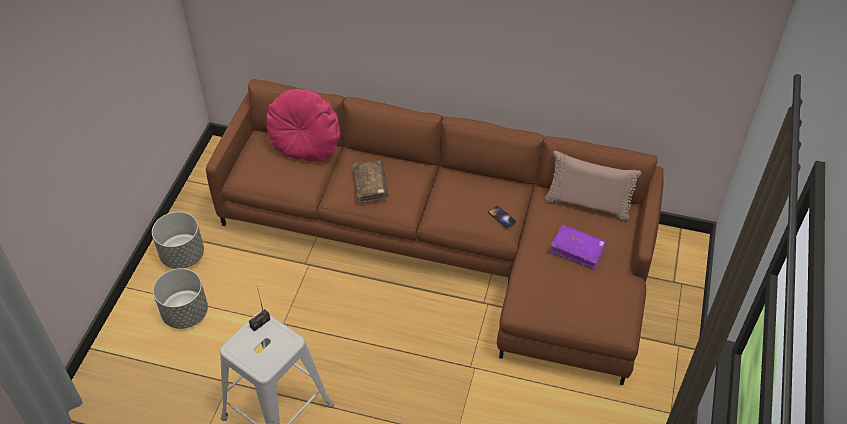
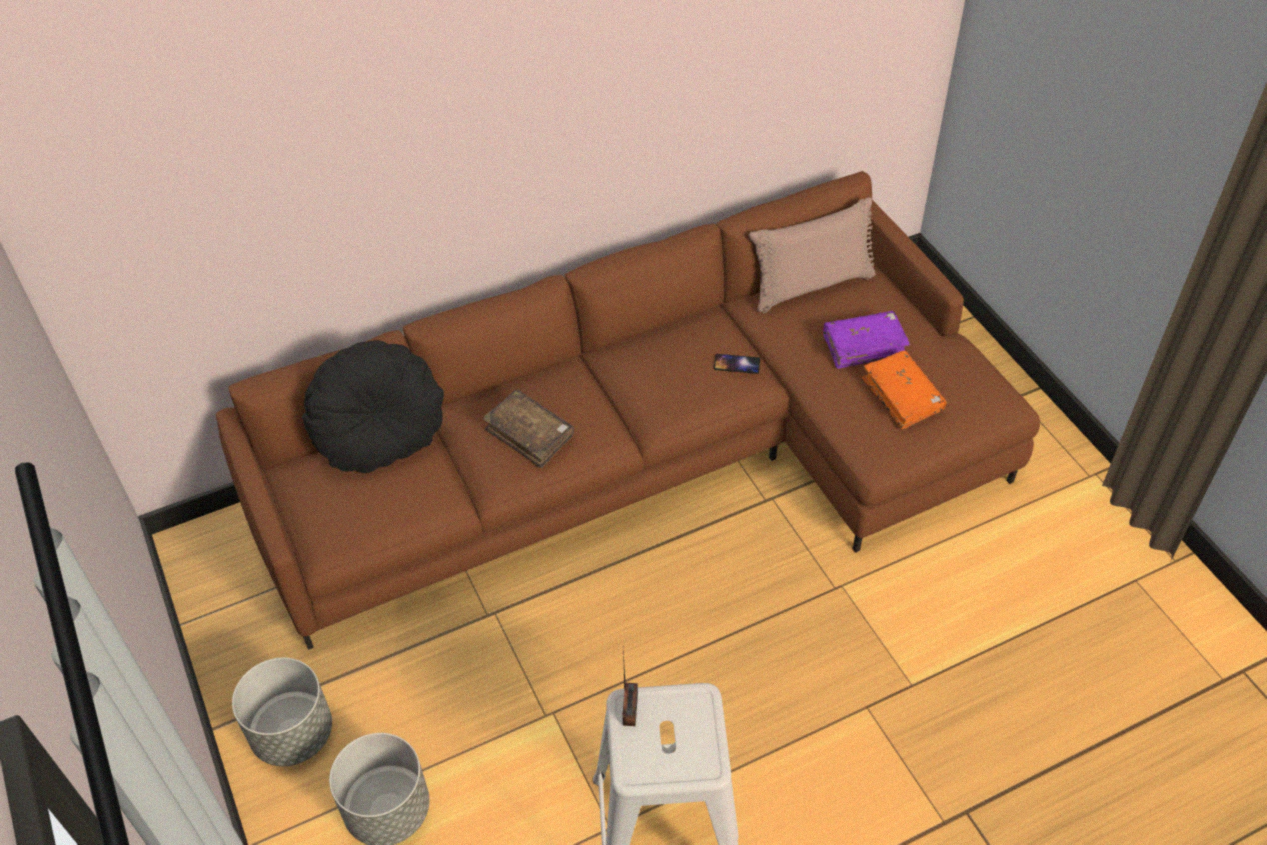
camera: 40 degrees left, 0 degrees up
pink pillow [266,89,341,162] -> black pillow [302,340,444,473]
none -> orange book [862,351,947,430]

